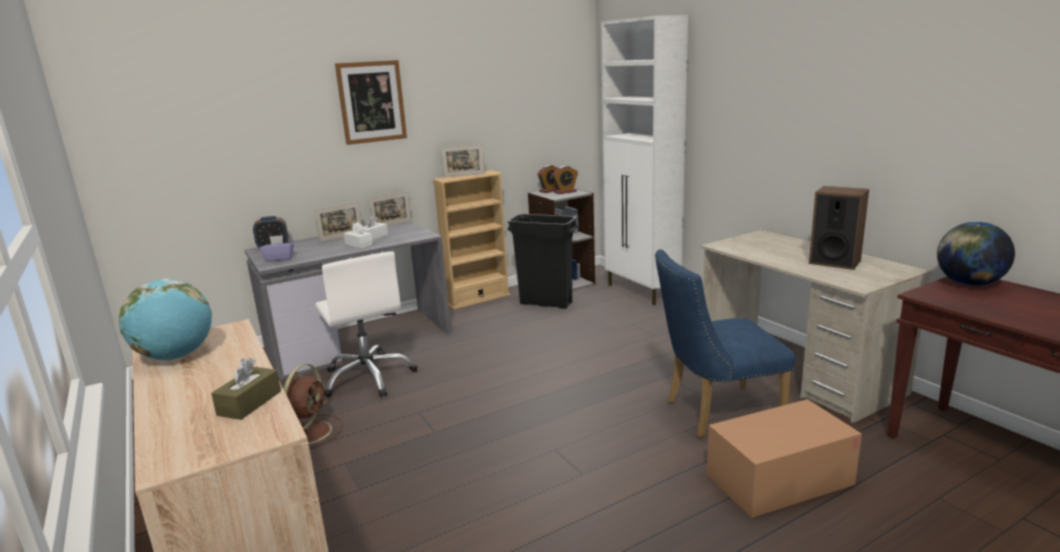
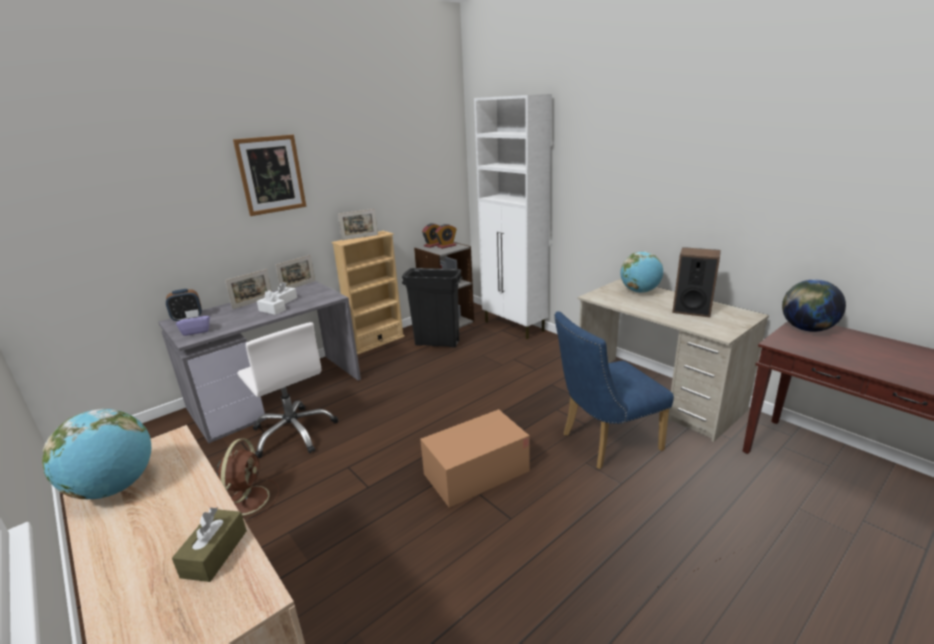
camera: 10 degrees left, 5 degrees up
cardboard box [707,399,862,518] -> cardboard box moved to [420,409,530,508]
none -> globe [620,251,663,293]

